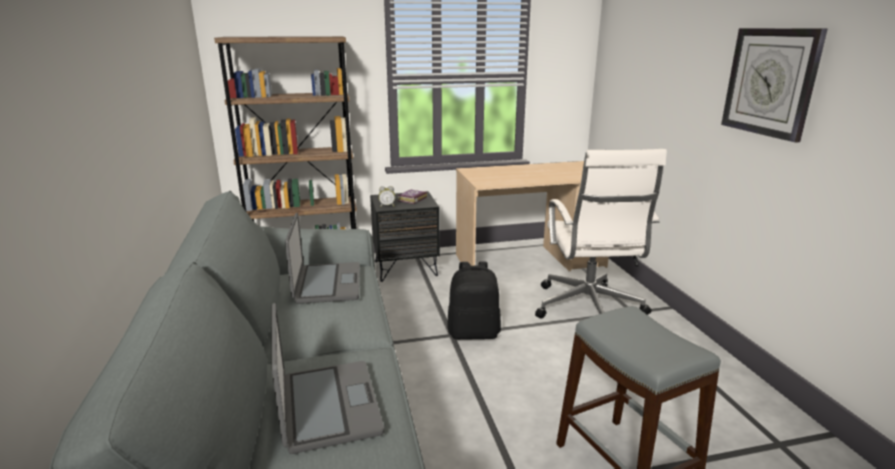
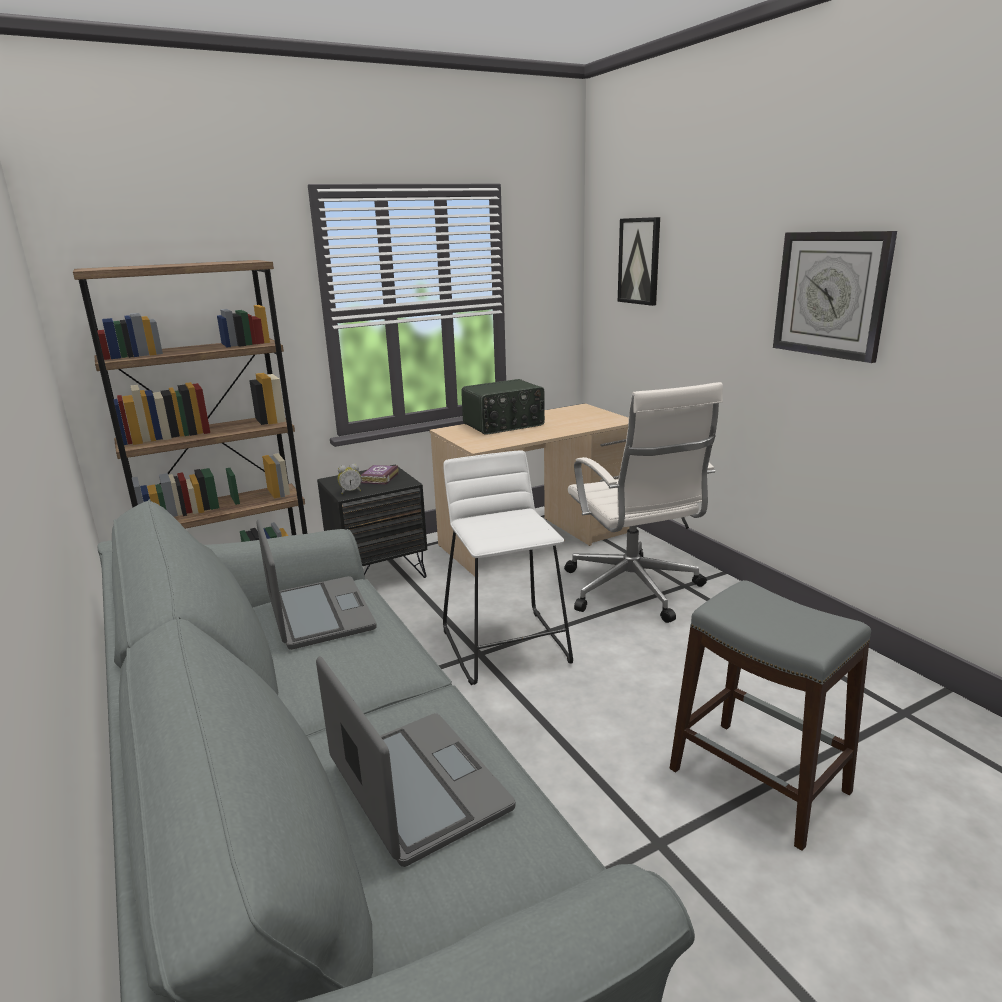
camera: 15 degrees left, 0 degrees up
black backpack [447,261,501,340] -> white stool [443,450,573,685]
none -> radio [461,379,545,435]
none -> picture [618,217,660,306]

